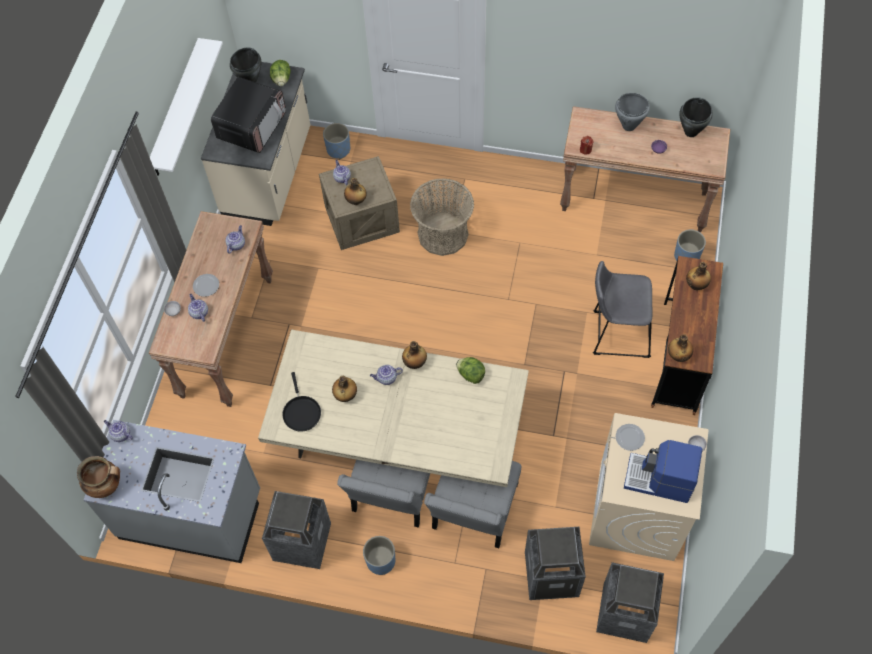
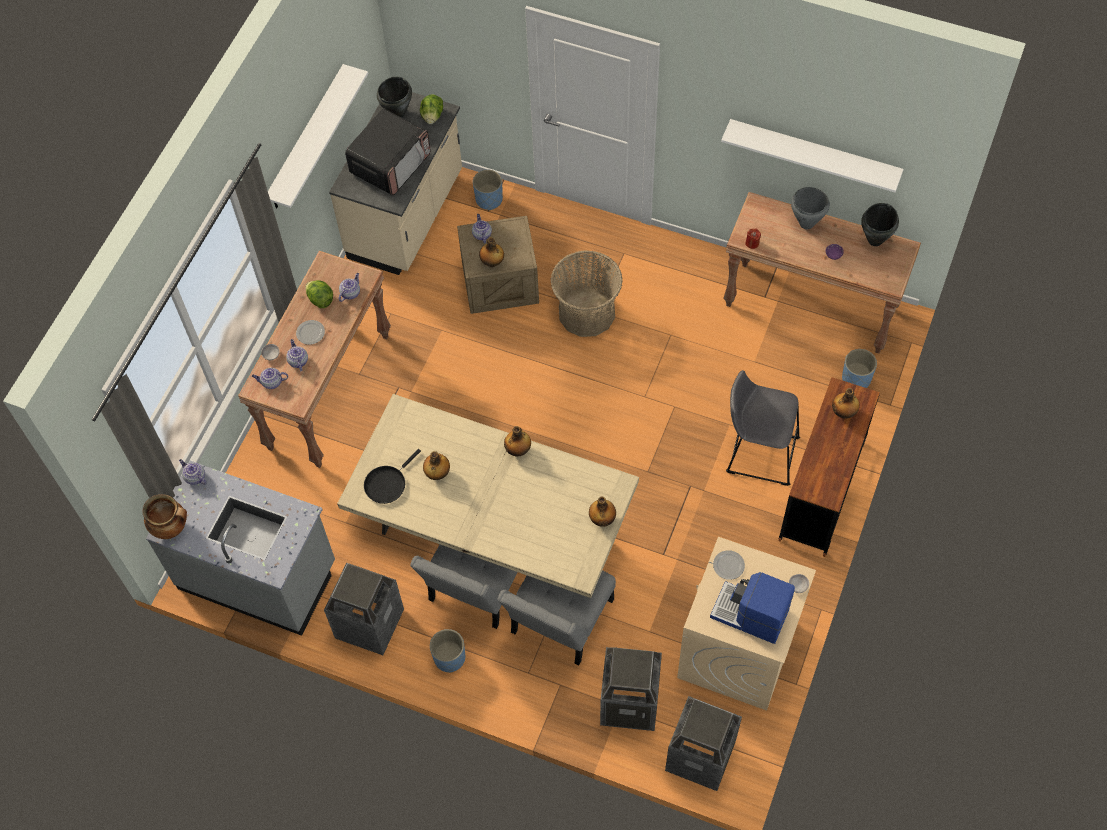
camera: 10 degrees right, 0 degrees up
black frying pan [282,372,321,432] -> black frying pan turned 45 degrees clockwise [364,449,421,504]
teapot [370,365,403,385] -> teapot moved to [252,368,288,389]
lettuce [456,357,485,384] -> lettuce moved to [305,280,333,308]
bottle [668,334,693,362] -> bottle moved to [589,497,616,527]
none -> white shelf [721,119,904,192]

